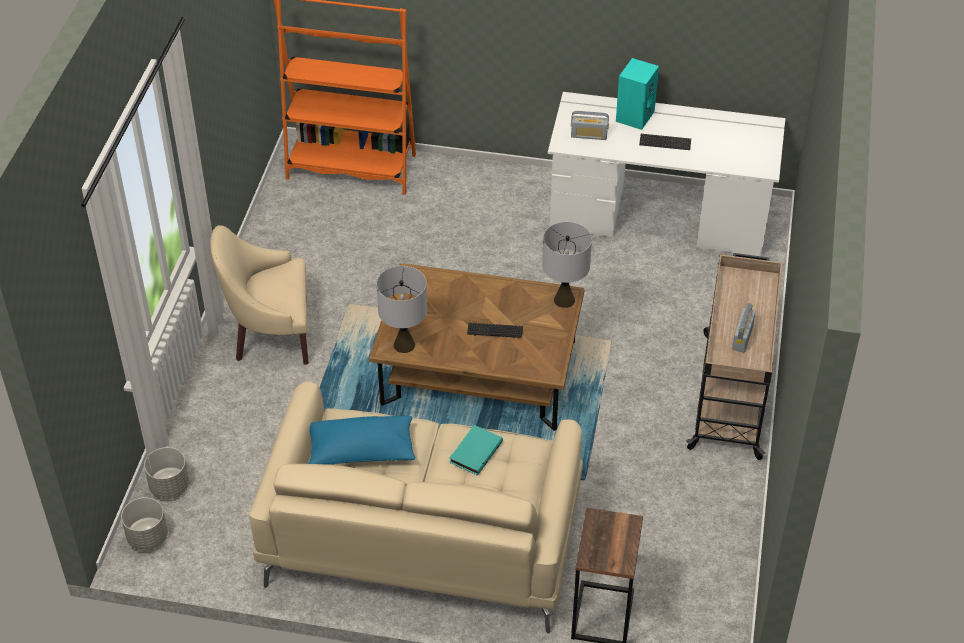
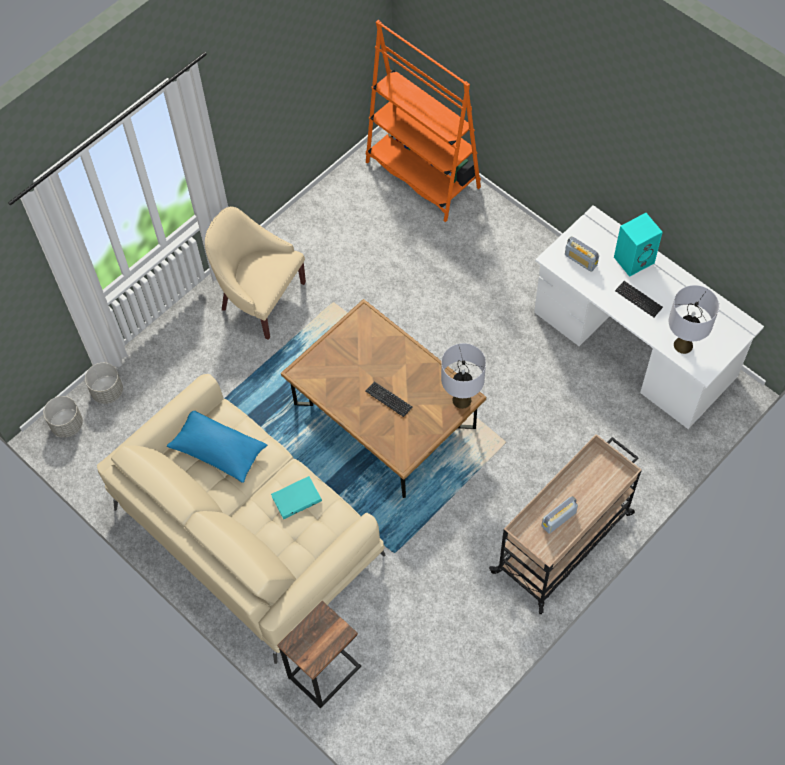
camera: 35 degrees right, 15 degrees up
grey table lamp [376,266,427,353] -> grey table lamp moved to [669,285,719,354]

